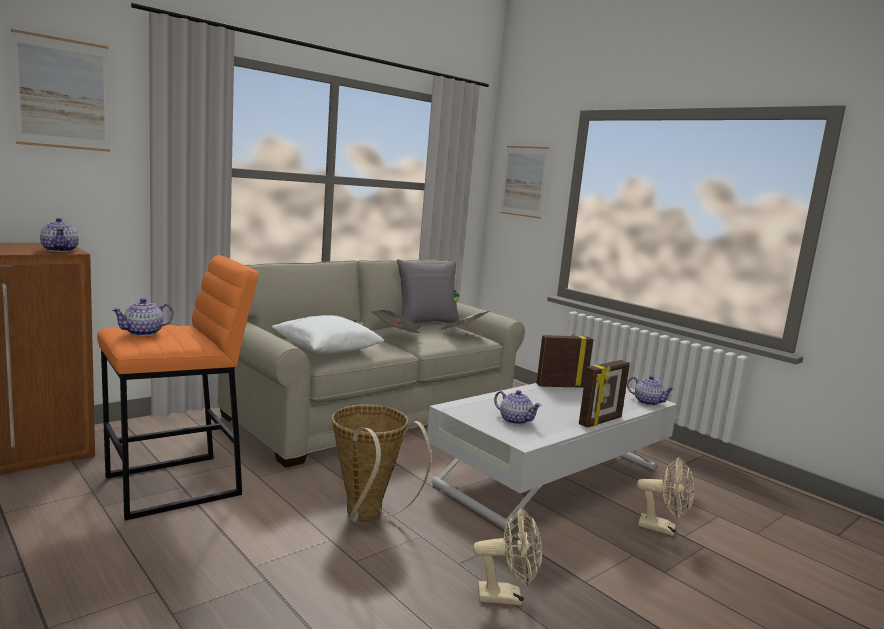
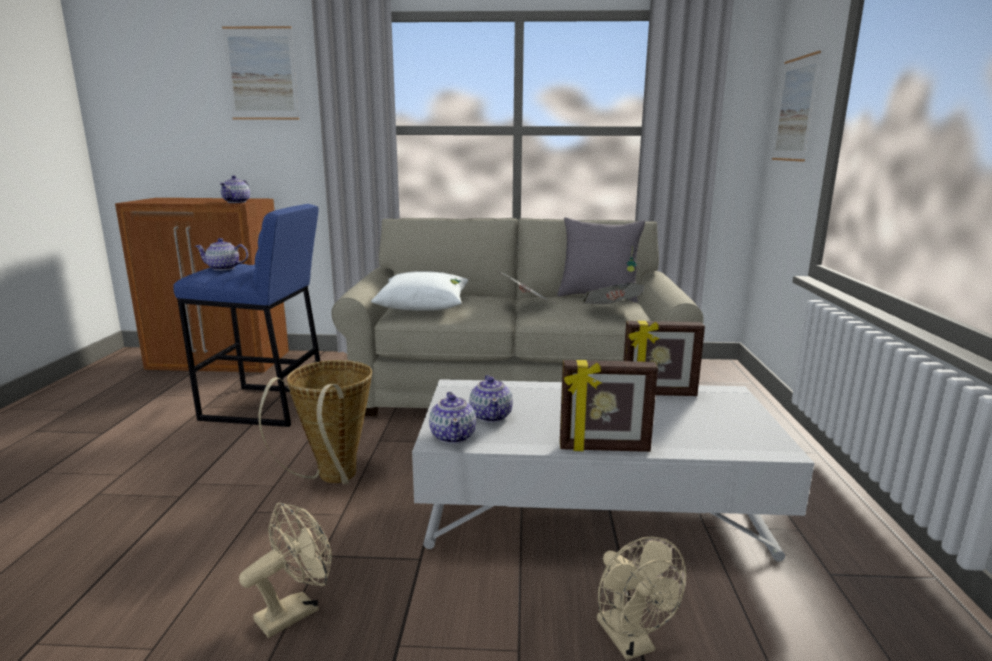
camera: 45 degrees right, 5 degrees up
orange stool [97,255,258,521] -> blue stool [173,204,320,427]
beige fan [473,506,542,606] -> beige fan turned 90 degrees counterclockwise [239,503,332,638]
picture frame [536,334,594,388] -> picture frame turned 150 degrees clockwise [623,321,705,396]
teapot [627,376,675,406] -> teapot moved to [429,392,476,444]

